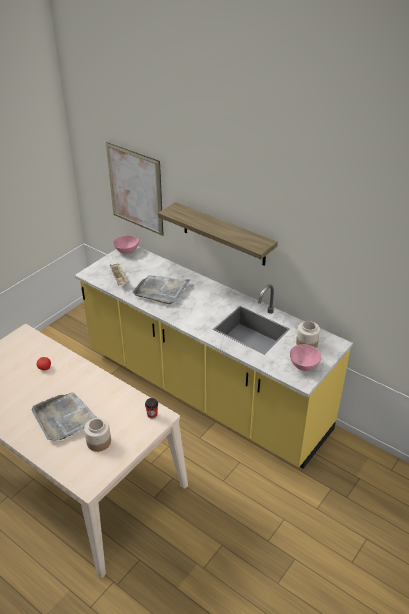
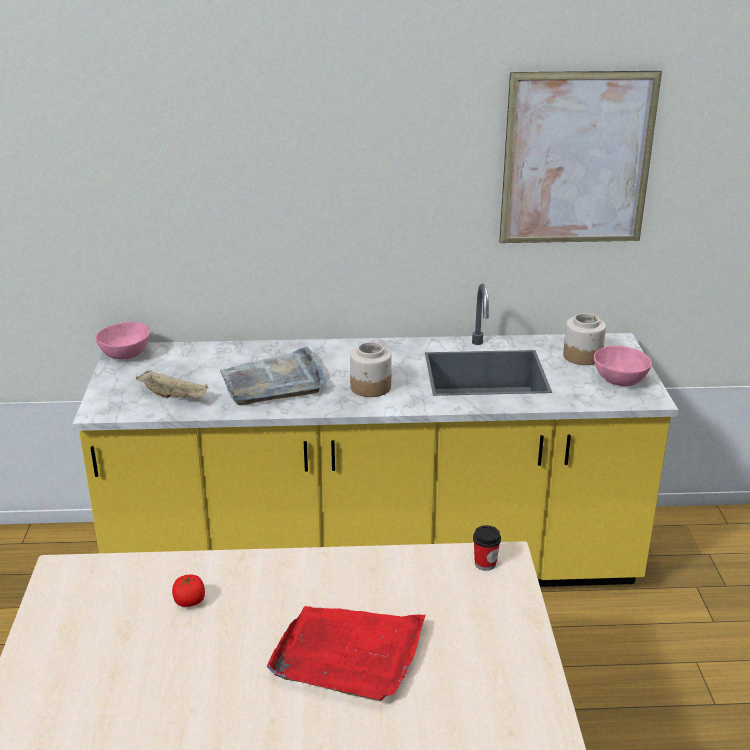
camera: 40 degrees left, 10 degrees down
grey tray [32,392,98,441] -> red tray [267,606,425,701]
jar [84,418,111,452] -> jar moved to [350,342,392,397]
picture [106,142,163,236] -> picture moved to [499,71,662,243]
shelf [158,202,278,266] -> none

